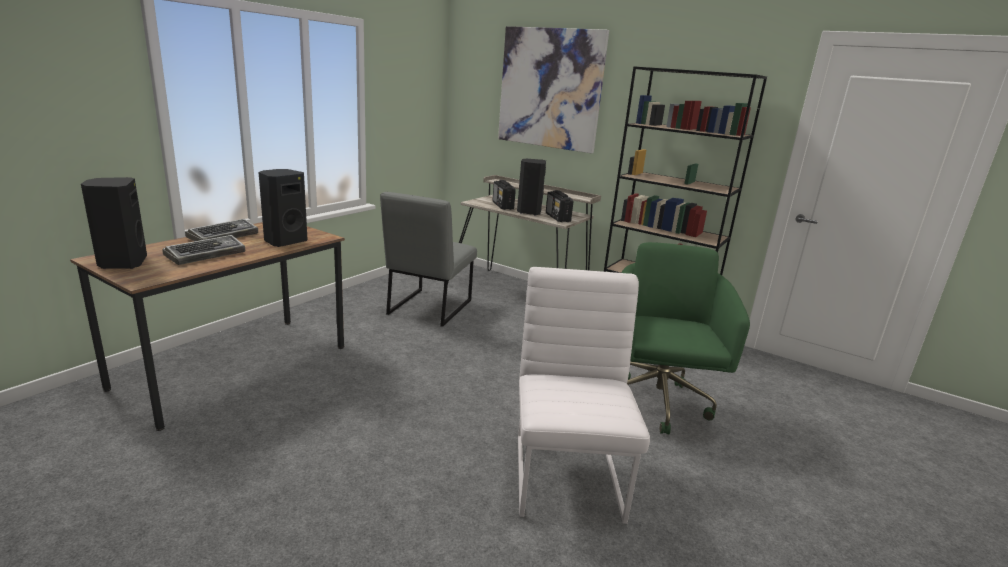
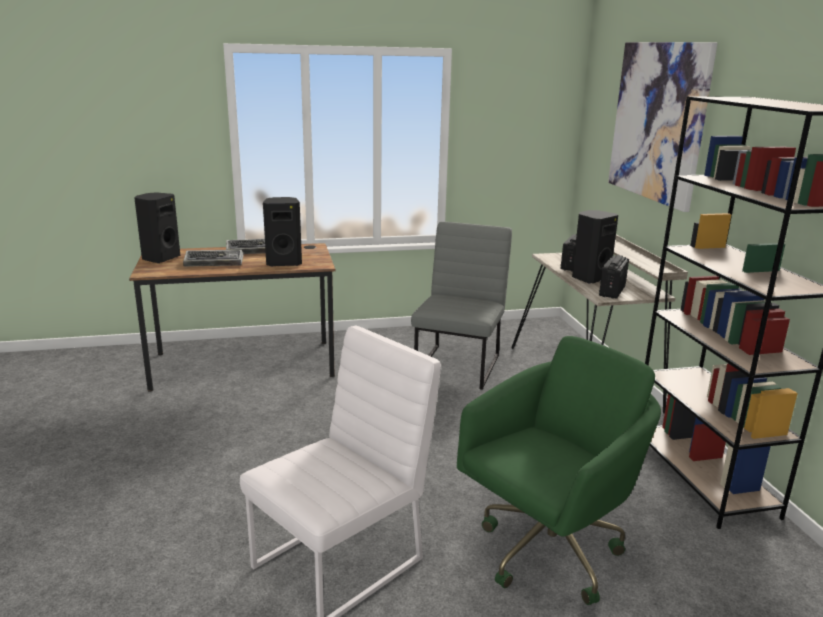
camera: 45 degrees right, 0 degrees up
grey chair [380,192,477,327] -> grey chair turned 135 degrees clockwise [411,221,512,390]

